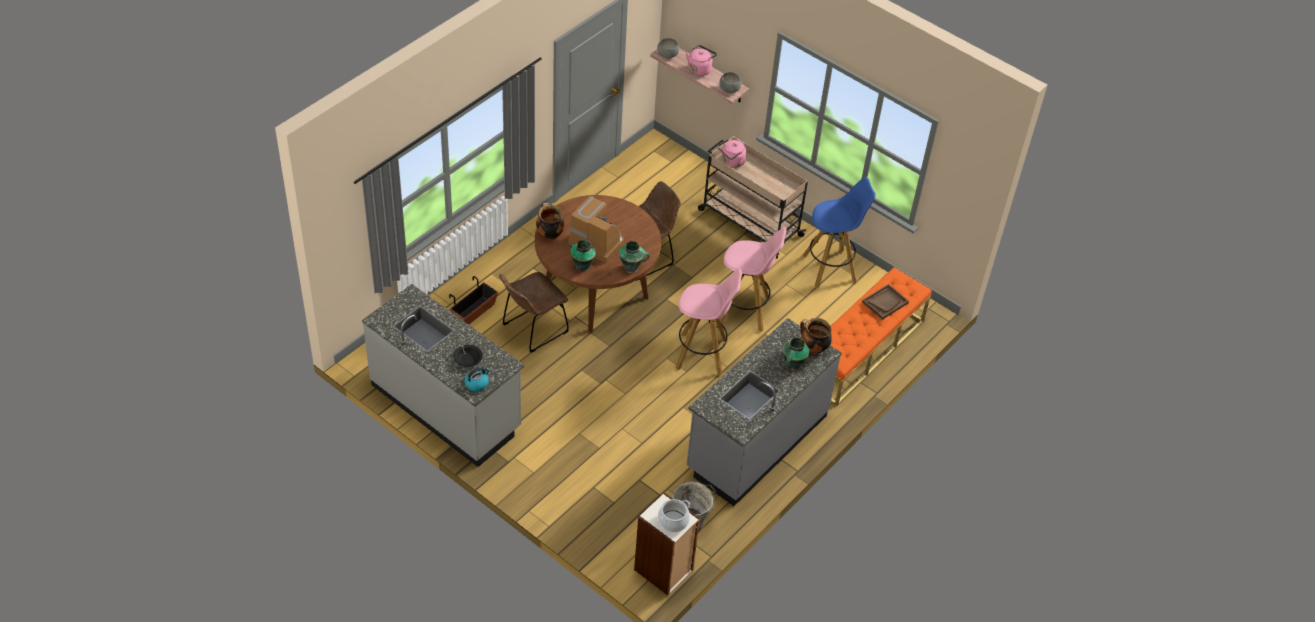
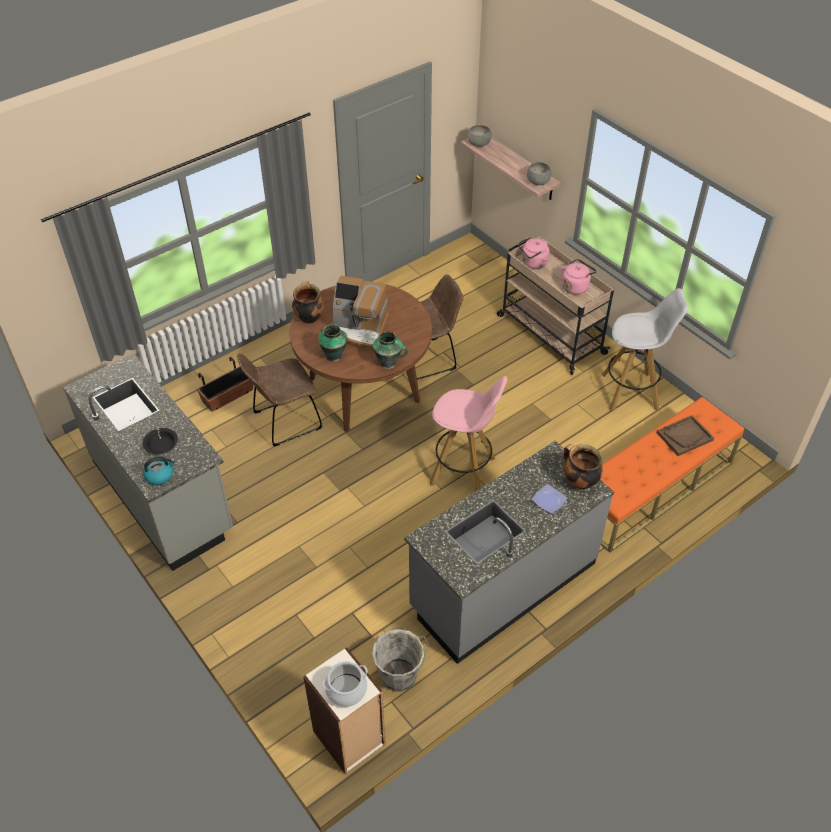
camera: 15 degrees right, 0 degrees up
coffee machine [569,196,624,263] -> coffee machine turned 150 degrees clockwise [332,276,389,348]
pink kettle [686,45,717,76] -> pink kettle moved to [561,259,597,295]
pink stool [720,227,787,332] -> none
vase [782,337,809,371] -> plate [531,484,568,514]
blue stool [803,177,876,288] -> white stool [602,288,688,411]

